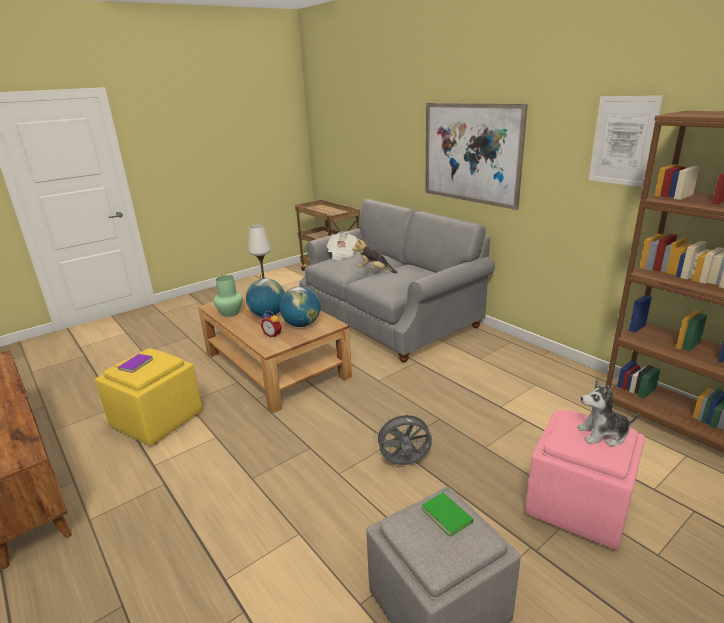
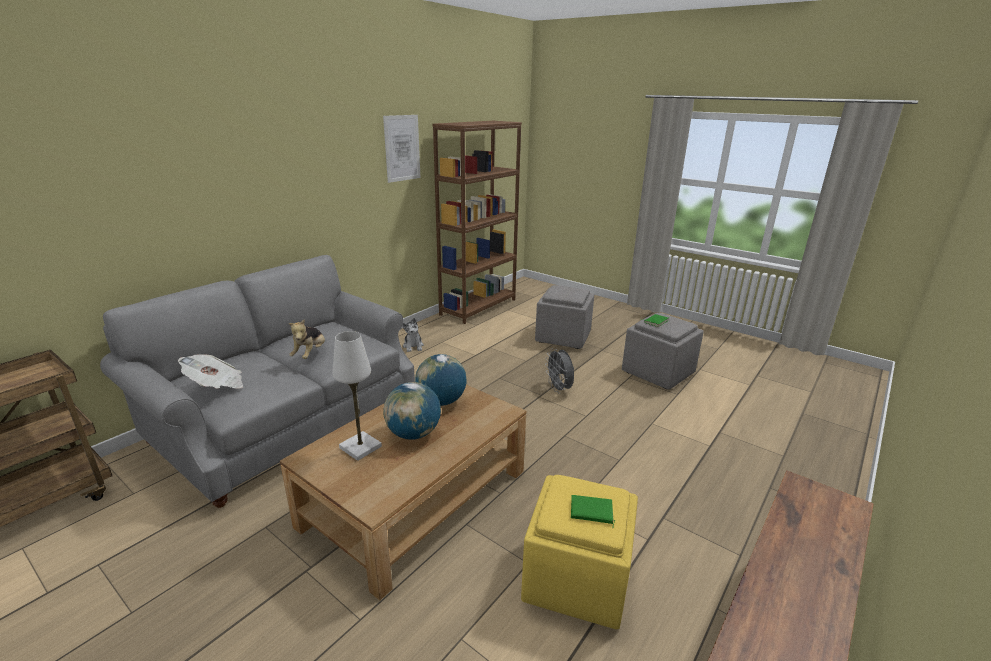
camera: 105 degrees left, 0 degrees up
purple book [117,354,153,373] -> green book [571,495,615,526]
green vase [213,275,243,317] -> none
alarm clock [261,311,282,337] -> none
picture [425,103,528,210] -> none
pink ottoman [525,410,645,550] -> grey ottoman [535,285,594,349]
plush toy [577,380,639,447] -> plush toy moved to [402,318,424,352]

